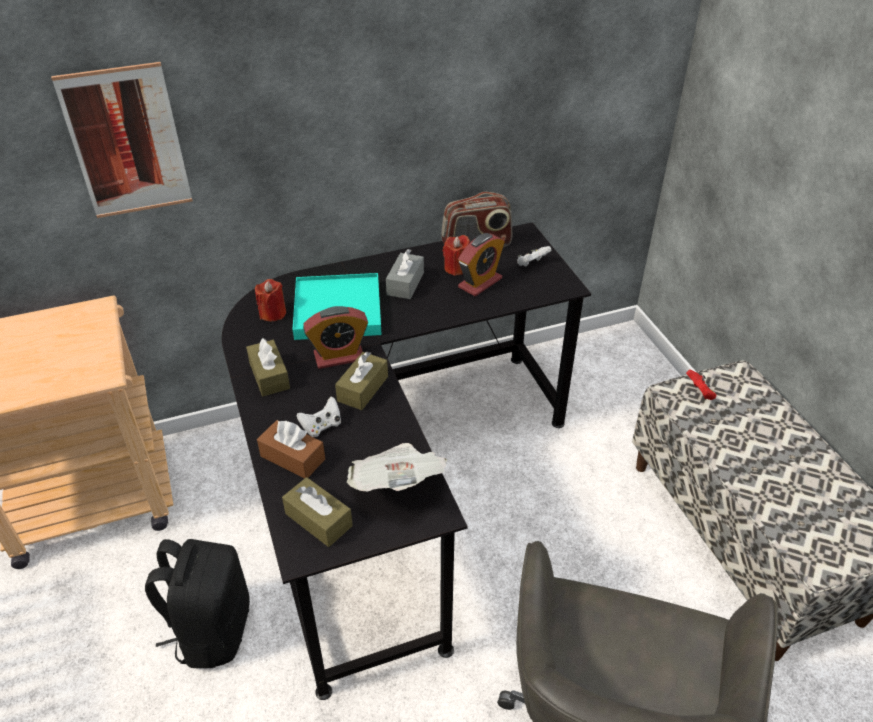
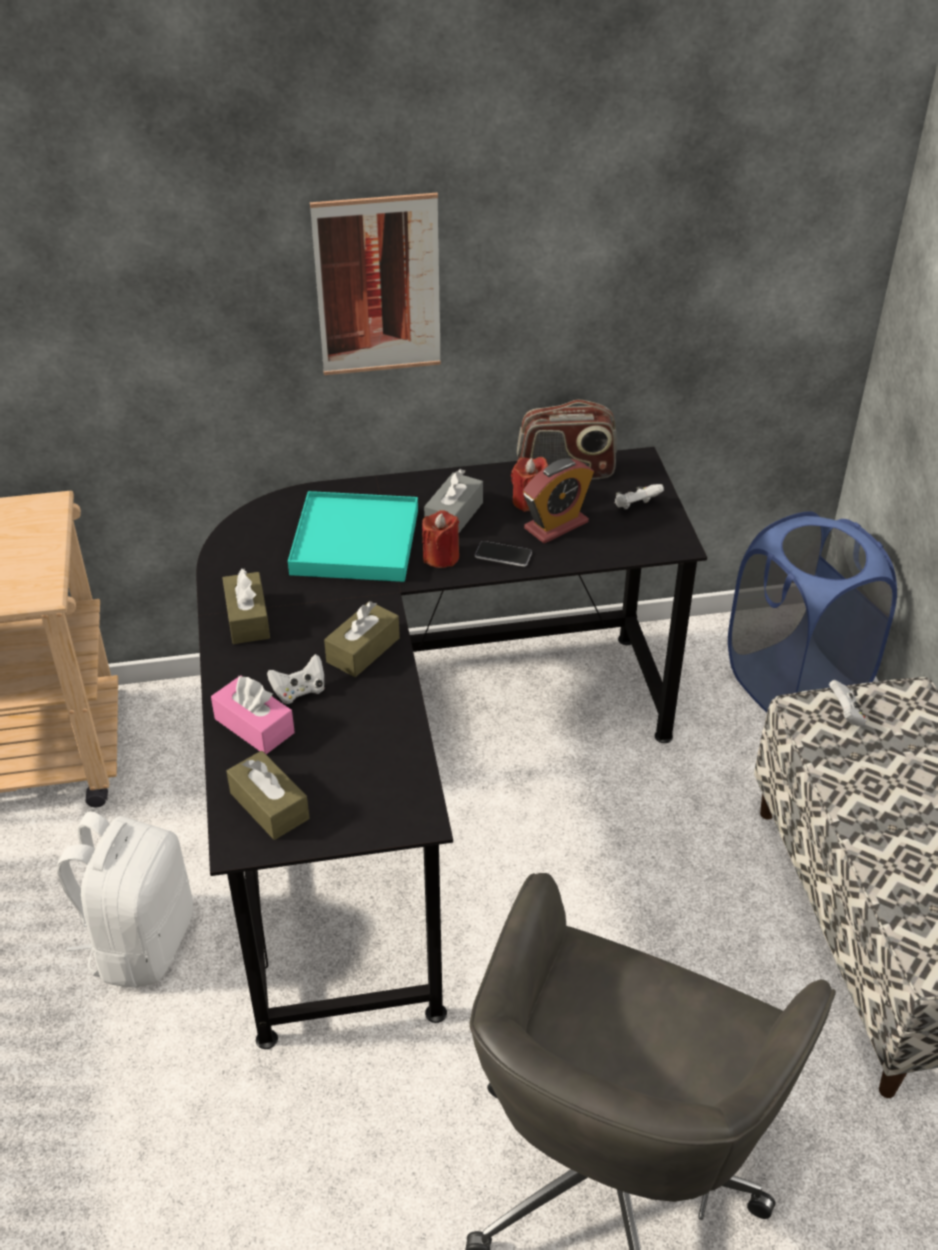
camera: 10 degrees right, 0 degrees up
picture [51,62,193,218] -> picture moved to [310,193,441,375]
black backpack [145,539,250,668] -> white backpack [57,811,193,987]
red candle [255,279,286,321] -> red candle moved to [422,510,459,568]
brown tissue box [257,420,325,479] -> pink tissue box [211,675,295,754]
alarm clock [303,306,368,369] -> none
newspaper [346,443,447,492] -> none
red game controller [686,370,717,400] -> white game controller [829,680,867,726]
none -> phone [475,541,532,567]
none -> blue laundry basket [728,511,897,713]

